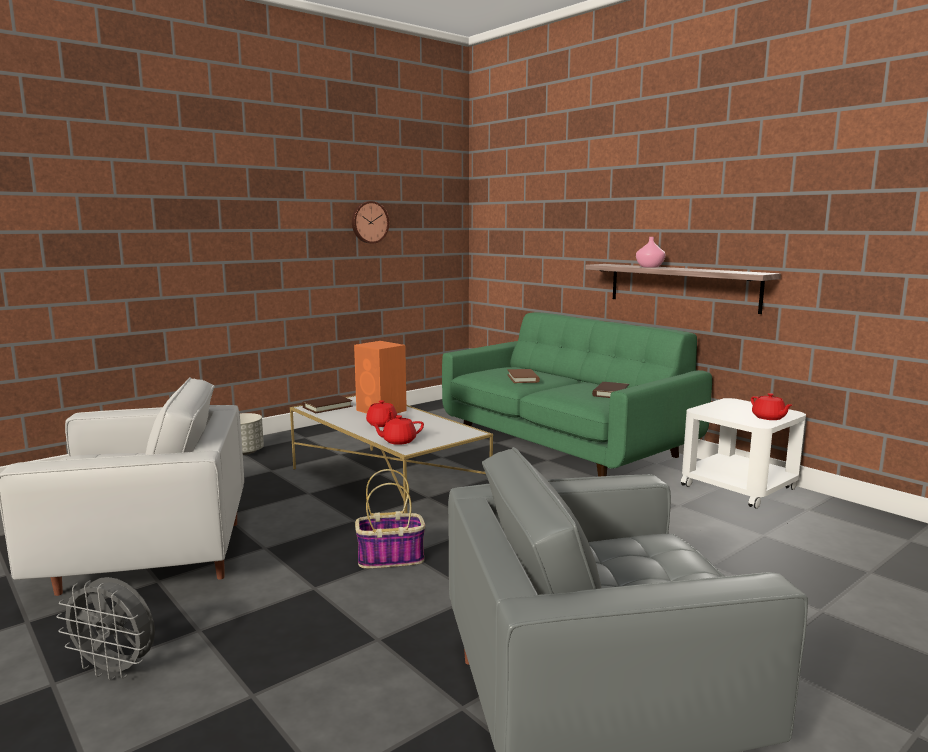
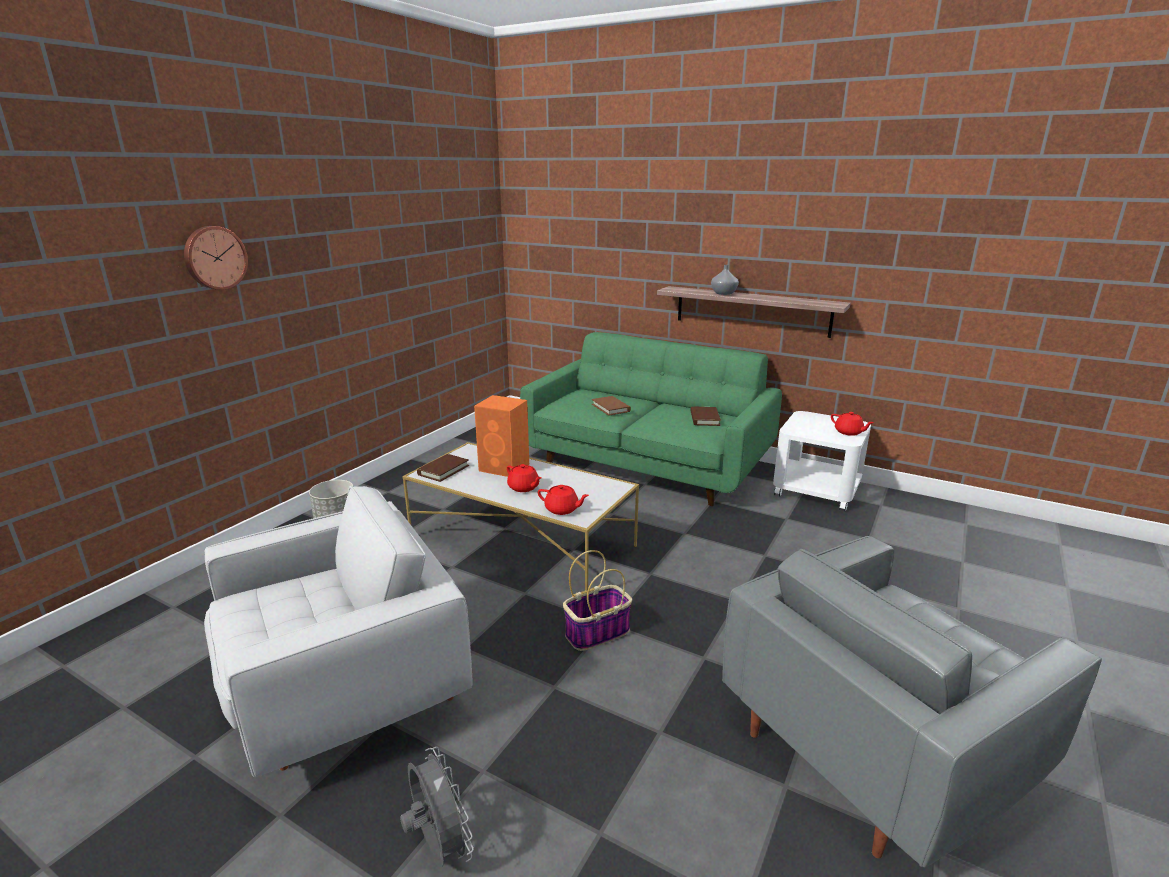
camera: 20 degrees left, 10 degrees up
grey fan [57,577,155,680] -> grey fan turned 120 degrees counterclockwise [400,747,474,867]
wall clock [352,201,389,244] -> wall clock moved to [184,226,248,290]
red teapot [371,415,424,445] -> red teapot turned 120 degrees counterclockwise [538,485,589,515]
pink vase [636,237,665,268] -> grey vase [711,265,739,295]

